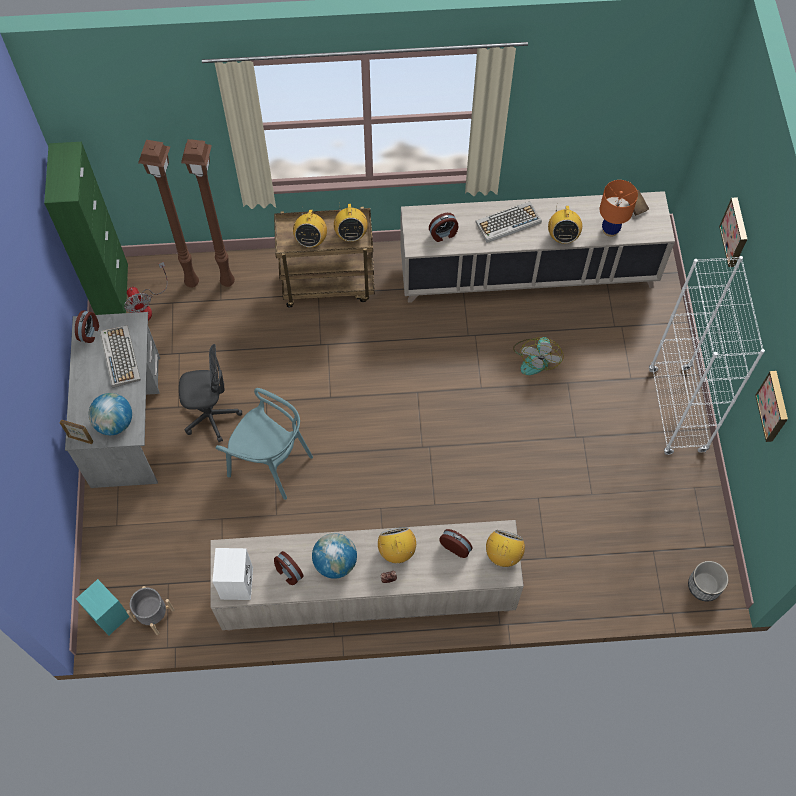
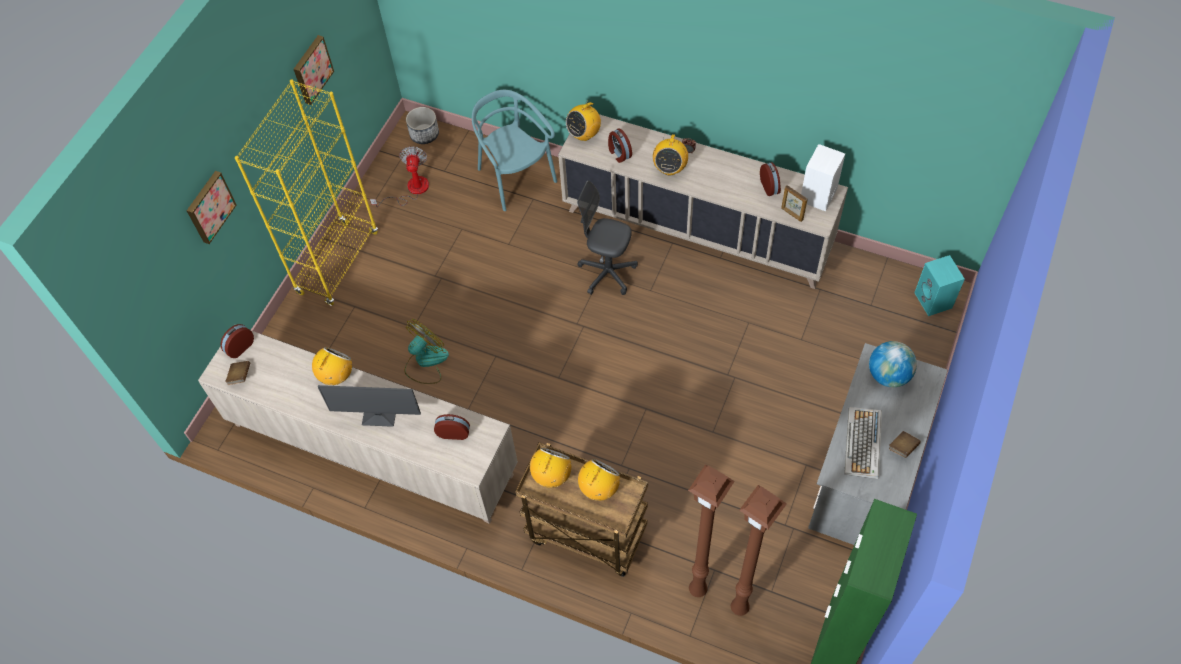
camera: 150 degrees left, 5 degrees down
picture frame [59,420,93,444] -> picture frame moved to [781,185,808,222]
alarm clock [75,310,99,343] -> alarm clock moved to [221,324,254,358]
fan [124,262,168,320] -> fan moved to [370,146,429,207]
grey planter [126,586,174,635] -> none
grey office chair [179,344,242,442] -> grey office chair moved to [577,181,638,295]
turquoise chair [216,388,313,500] -> turquoise chair moved to [472,90,557,211]
globe [312,533,357,579] -> none
keyboard [476,201,542,243] -> monitor [318,385,421,427]
orange table lamp [600,180,638,237] -> none
white bookcase [649,256,765,455] -> yellow bookcase [235,79,378,306]
none -> brown book [889,431,921,458]

